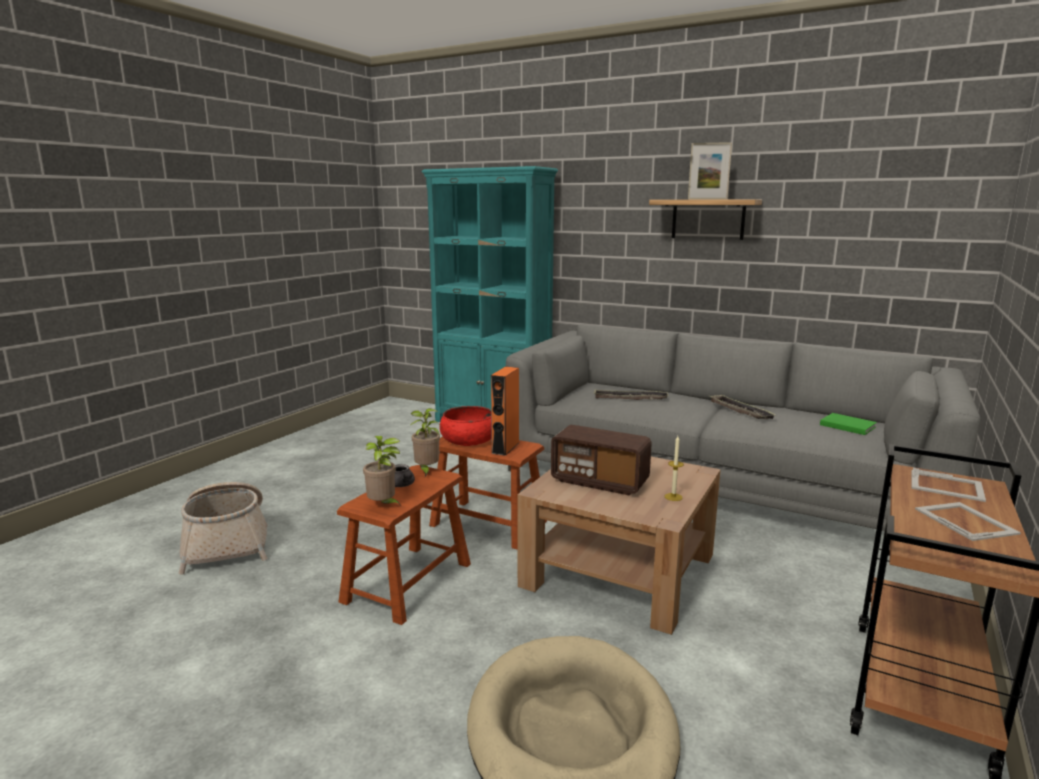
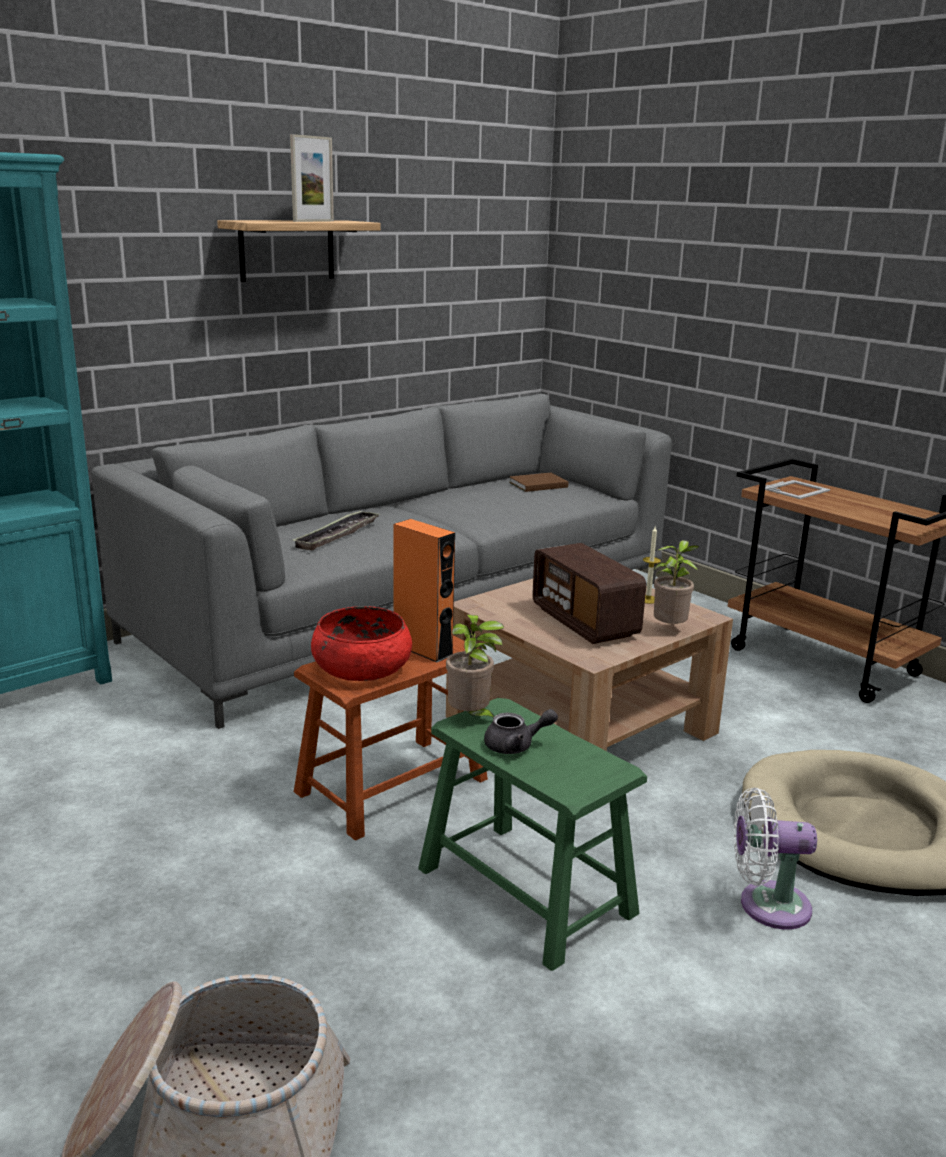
camera: 70 degrees left, 5 degrees up
brown stool [337,465,471,625] -> green stool [418,698,647,971]
potted plant [363,436,401,506] -> potted plant moved to [654,540,699,624]
radio [551,425,652,495] -> radio turned 105 degrees clockwise [532,543,646,644]
tray [709,394,775,419] -> none
green book [820,413,877,435] -> brown book [509,473,568,492]
picture frame [915,502,1021,541] -> none
none -> white fan [734,788,817,930]

